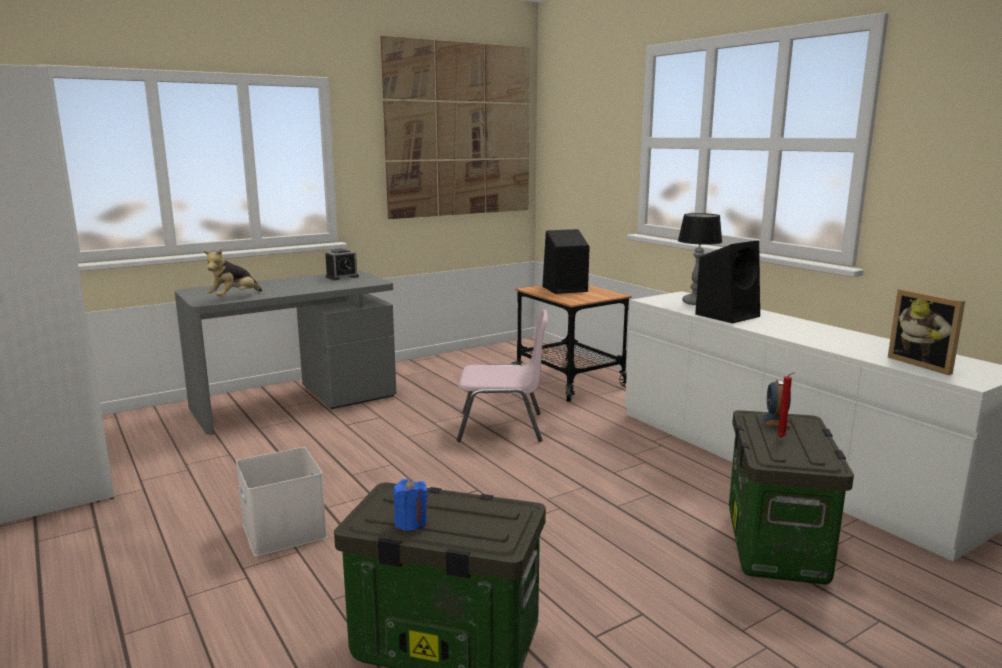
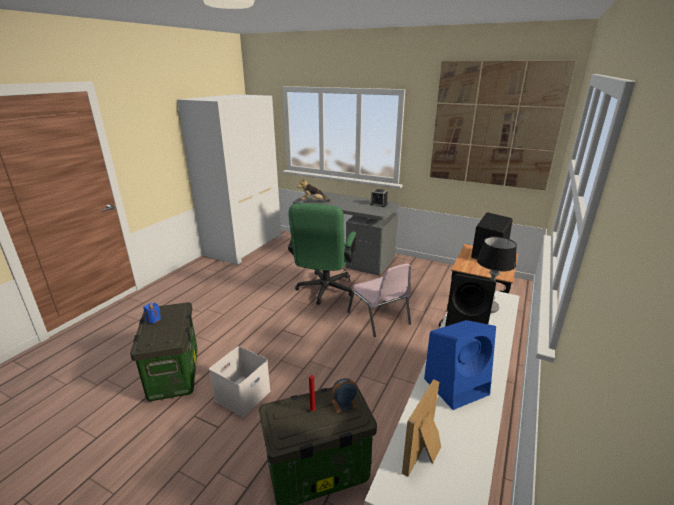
camera: 60 degrees right, 10 degrees up
white storage box [236,447,327,557] -> white storage box moved to [209,346,271,417]
none -> green office chair [288,203,356,305]
none -> blue speaker [424,320,496,410]

